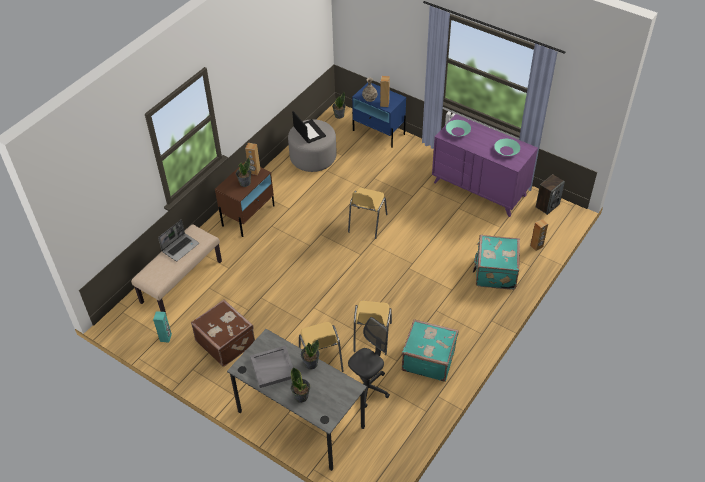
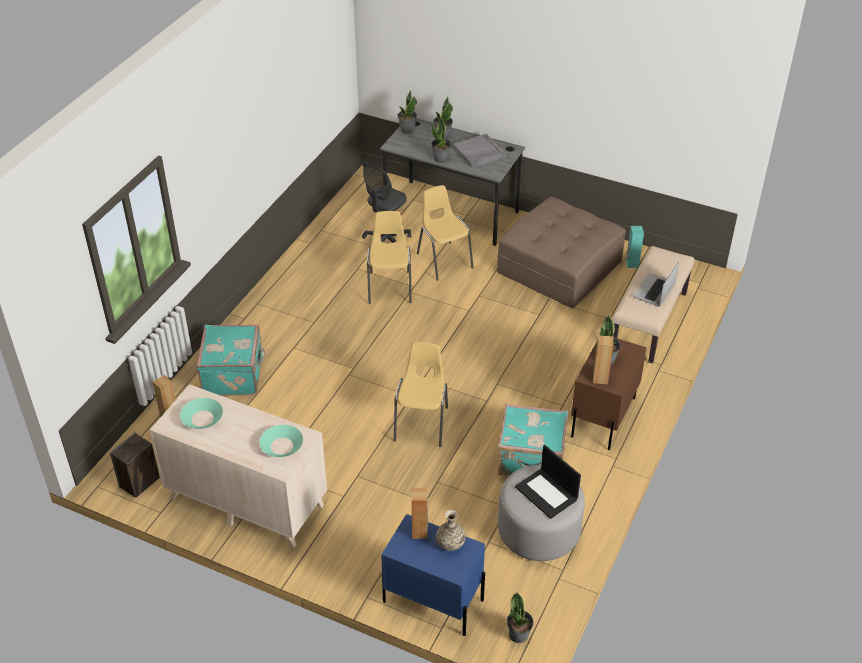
camera: 170 degrees right, 5 degrees down
brown suitcase [191,299,255,367] -> brown ottoman [497,196,626,308]
turquoise suitcase [402,319,458,382] -> turquoise suitcase moved to [498,404,568,476]
purple dresser [432,114,538,217] -> beige dresser [150,384,327,548]
none -> potted plant [398,90,417,134]

